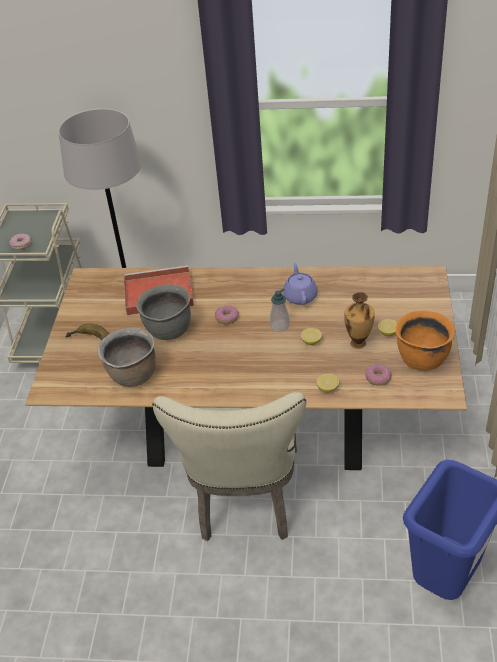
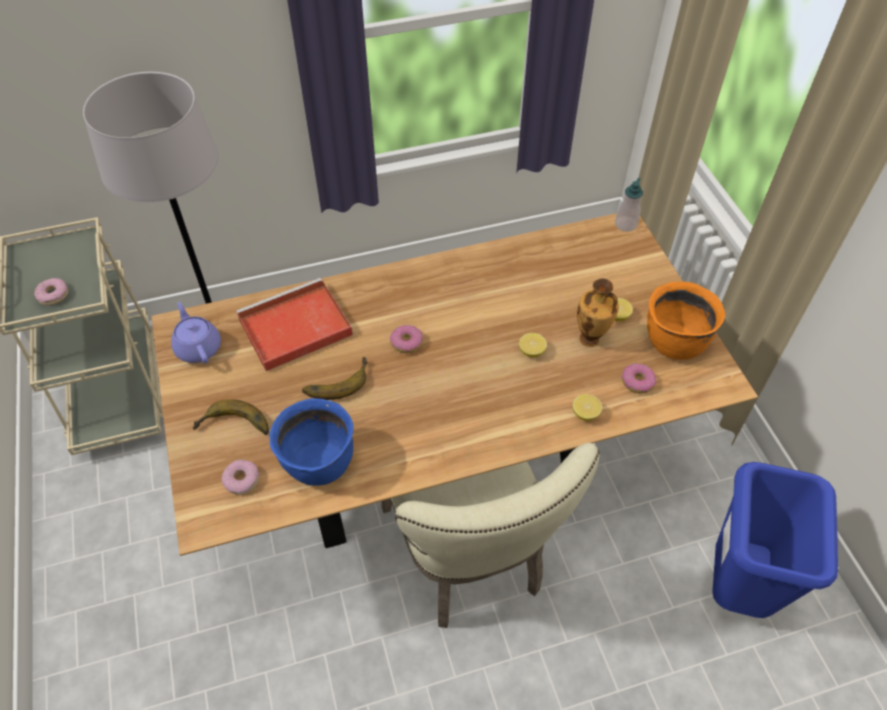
camera: 25 degrees left, 10 degrees up
brown cooking pot [97,327,156,387] -> blue cooking pot [269,398,353,486]
grey cooking pot [136,284,191,340] -> banana [302,357,368,400]
soap dispenser [270,288,290,332] -> soap dispenser moved to [615,178,643,232]
purple teapot [283,263,318,305] -> purple teapot moved to [171,302,221,364]
none -> donut [222,460,259,495]

